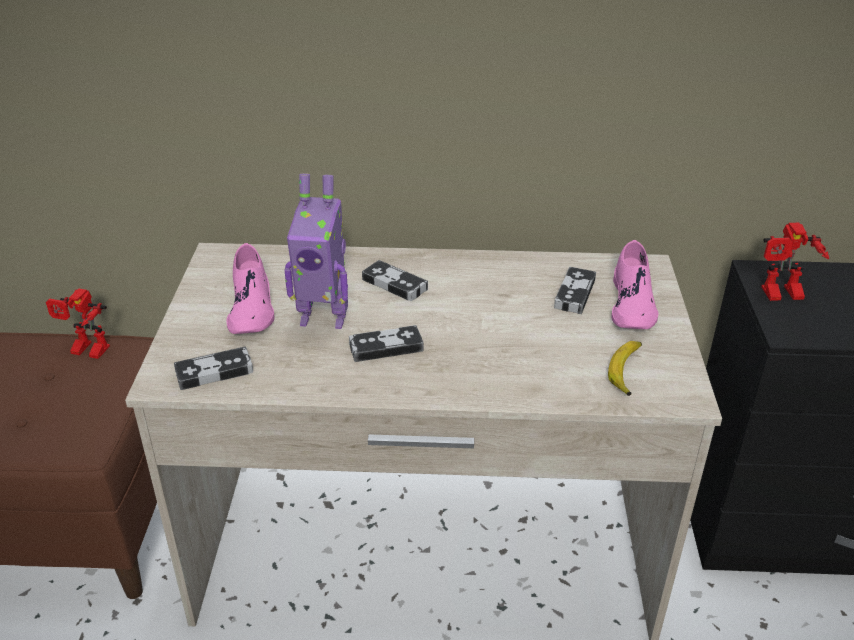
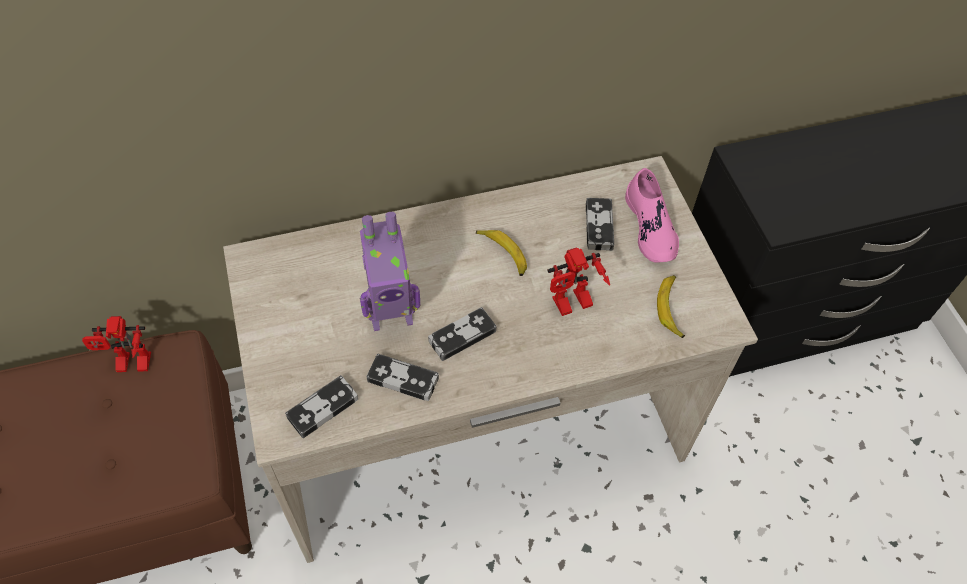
camera: 20 degrees left, 20 degrees up
pink shoe [226,243,274,334] -> none
game controller [362,260,428,301] -> game controller moved to [367,354,439,401]
toy robot [761,223,829,301] -> toy robot moved to [547,247,610,316]
none -> banana [476,230,527,276]

